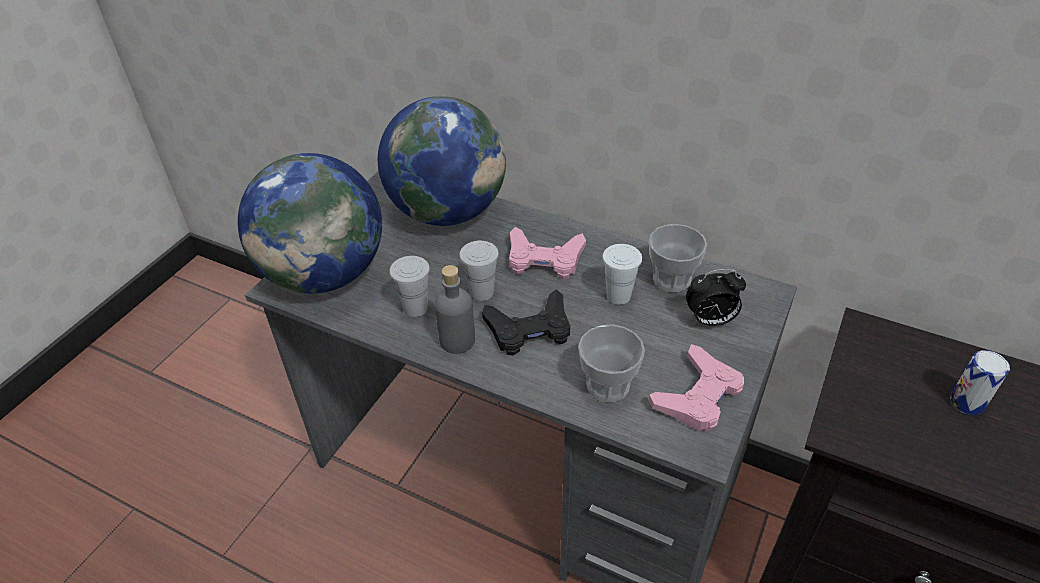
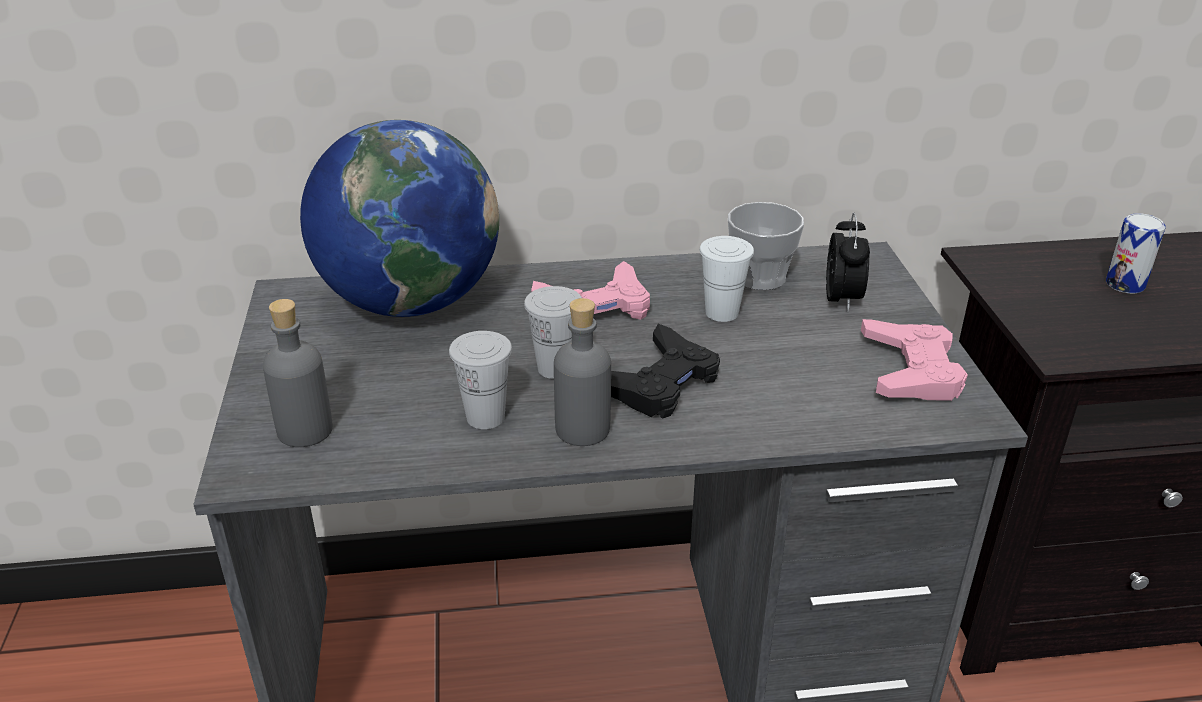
camera: 35 degrees left, 10 degrees down
globe [238,153,382,293] -> grey bottle [263,299,333,447]
cup [578,324,645,402] -> none
alarm clock [686,269,746,326] -> alarm clock turned 45 degrees counterclockwise [826,212,870,312]

